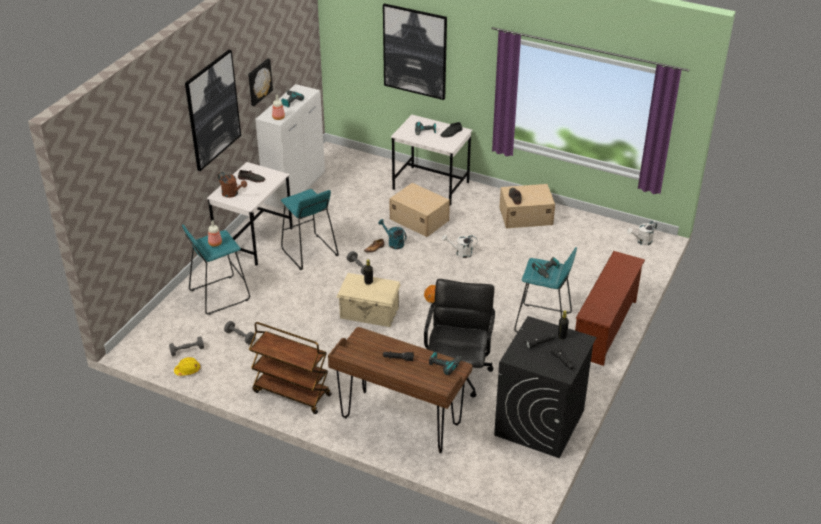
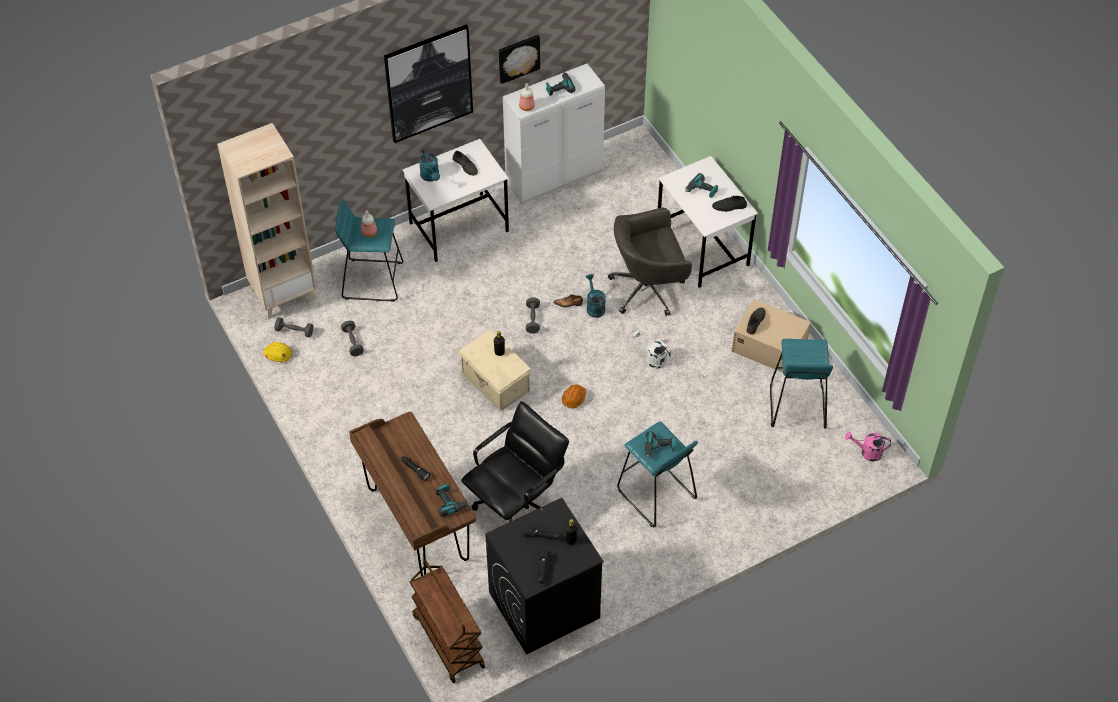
camera: 35 degrees right, 15 degrees up
brown watering can [218,172,247,198] -> turquoise watering can [419,148,440,181]
brown cart [249,322,332,414] -> brown cart moved to [409,559,485,683]
turquoise stool [281,189,339,270] -> turquoise stool moved to [770,339,833,429]
picture [383,3,447,100] -> none
beige storage box [389,183,450,237] -> grey office chair [608,208,692,316]
brown shoe rack [575,251,645,366] -> none
white watering can [627,221,657,245] -> pink watering can [845,431,891,462]
none -> beige bookcase [217,123,317,319]

